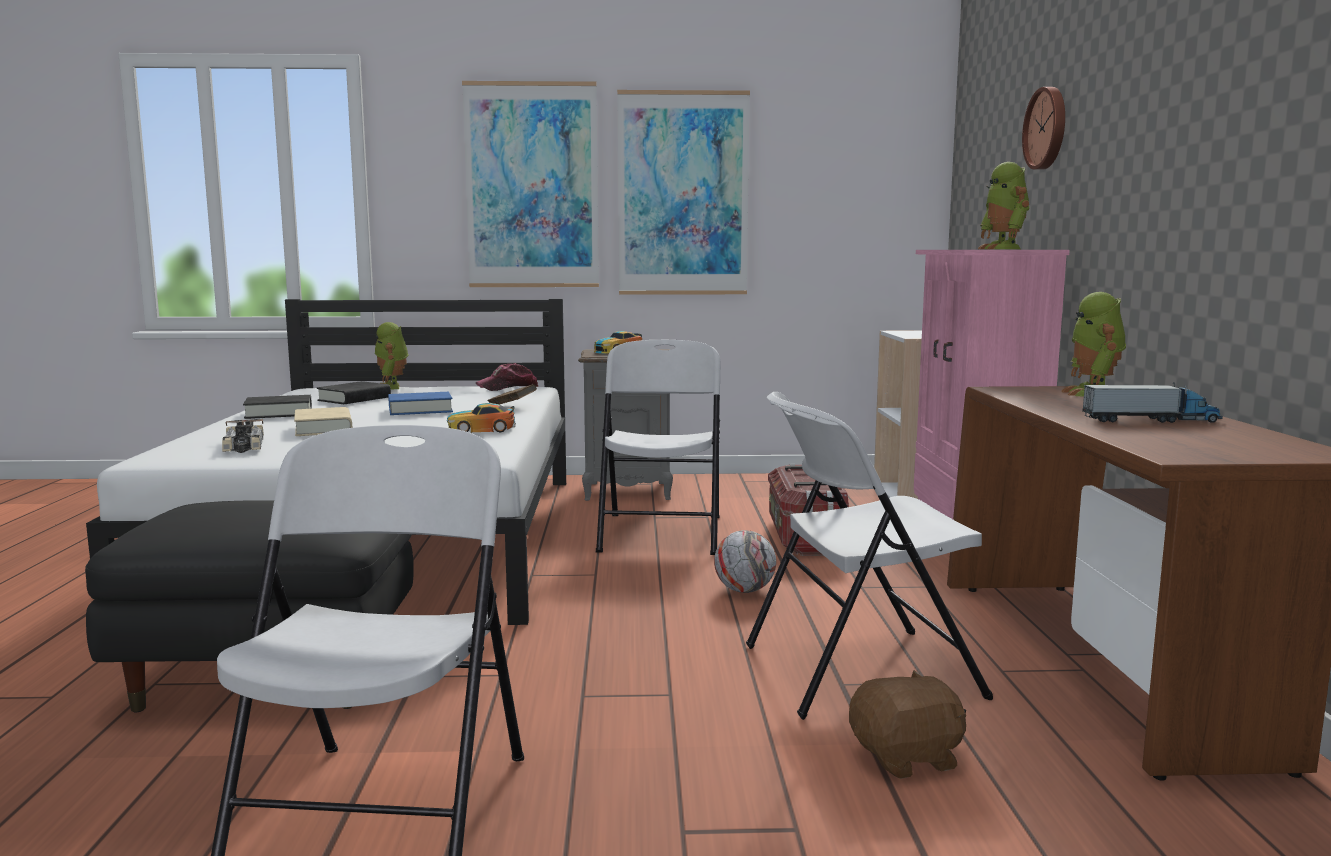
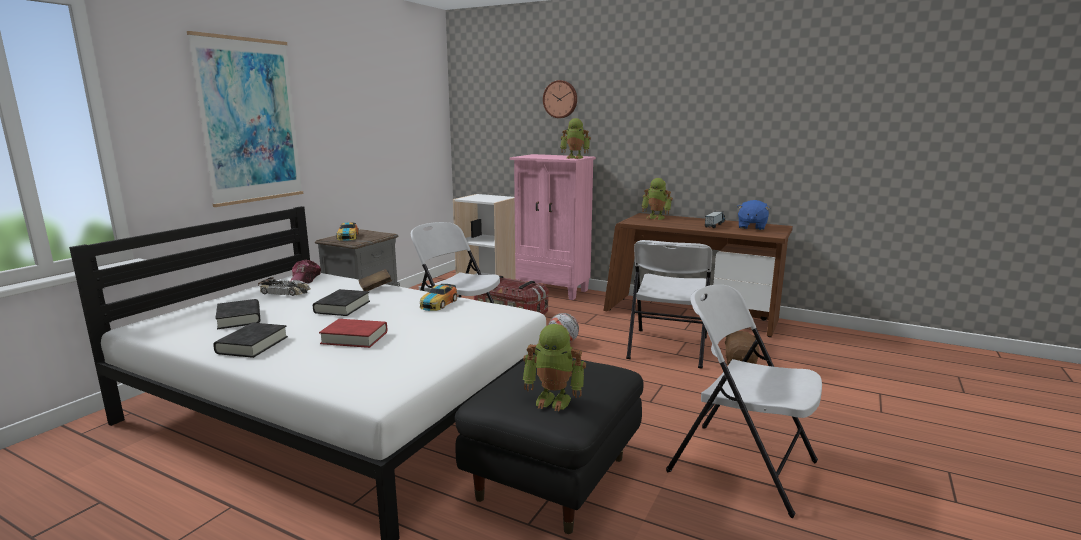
camera: 60 degrees left, 5 degrees up
toy car [222,419,264,453] -> toy car moved to [258,277,311,296]
beige book [294,407,352,436] -> red book [319,319,387,348]
toy robot [375,322,408,389] -> toy robot moved to [523,324,586,411]
blue book [388,392,453,415] -> black book [313,289,370,316]
picture [617,90,750,295] -> none
none -> blue plush toy [737,200,770,230]

